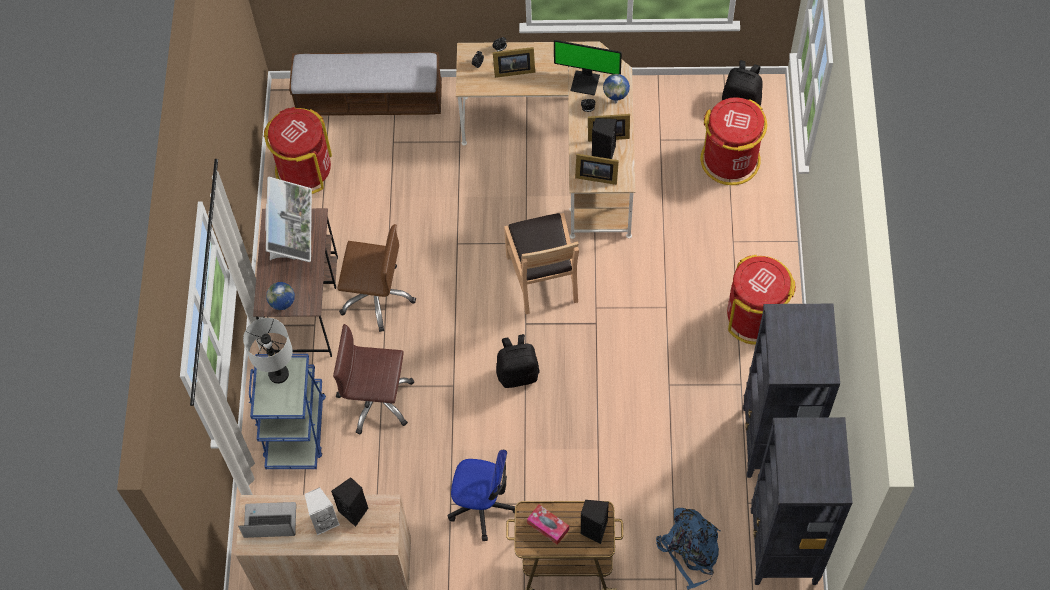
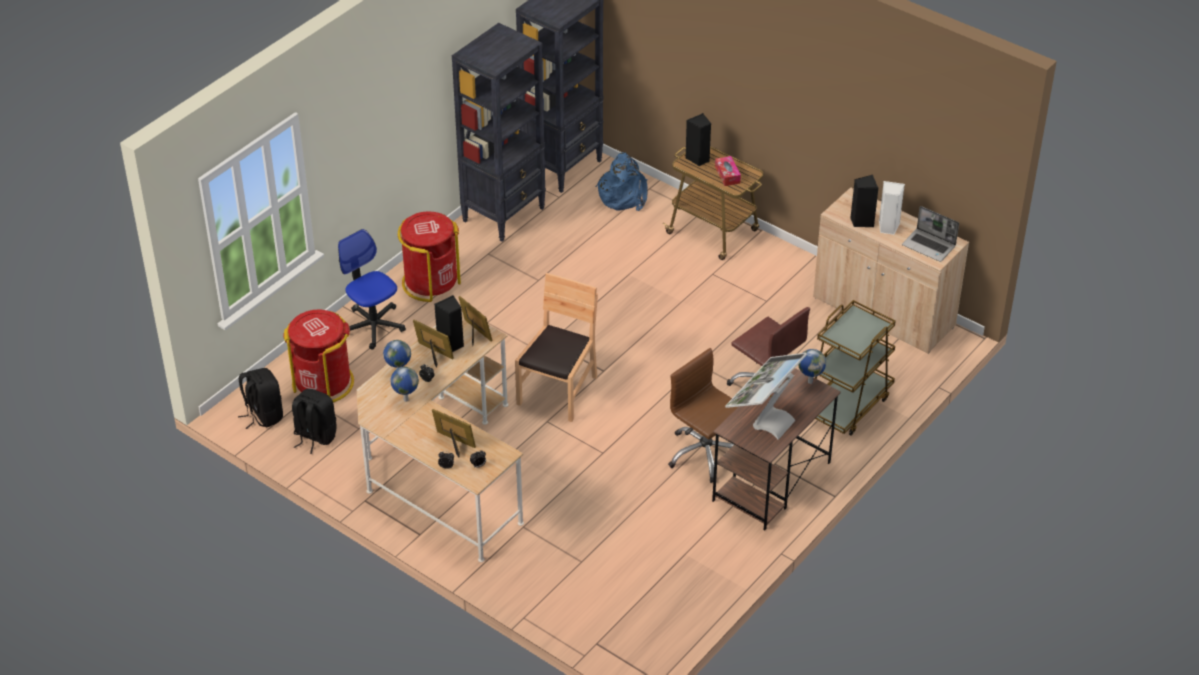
camera: 145 degrees left, 20 degrees down
grey table lamp [243,318,293,384] -> none
blue cart [249,354,326,469] -> brown cart [815,300,896,436]
red trash can [264,107,332,194] -> none
bench [289,52,442,116] -> none
office chair [448,450,515,541] -> office chair moved to [338,229,406,350]
black backpack [496,334,540,388] -> black backpack moved to [292,389,337,454]
monitor [554,40,622,95] -> globe [390,367,419,402]

